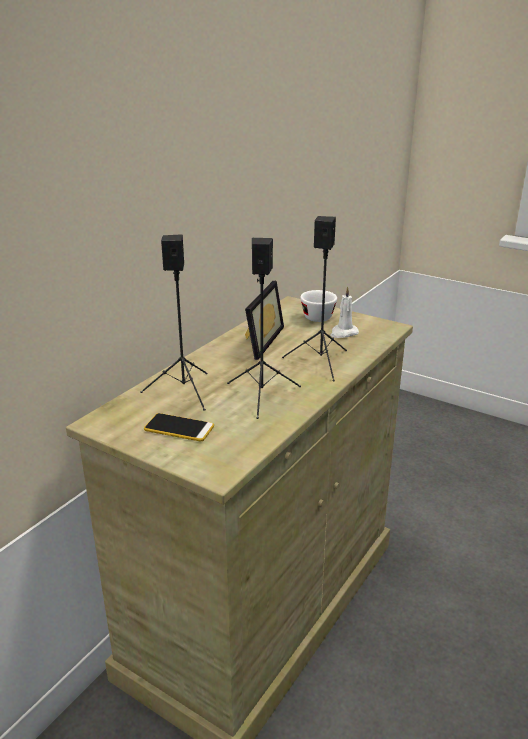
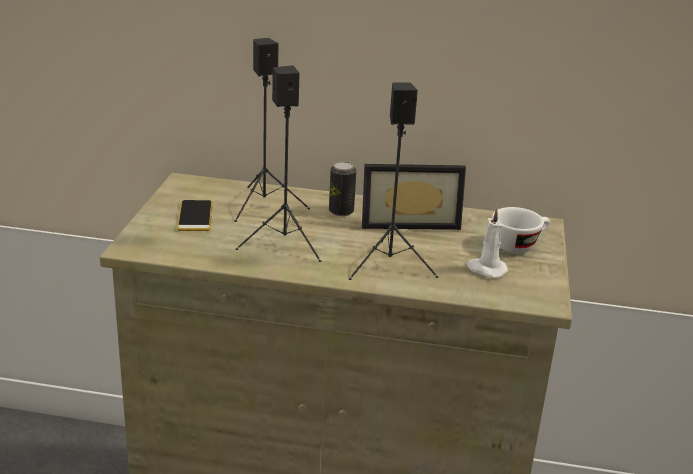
camera: 65 degrees right, 0 degrees up
none -> can [329,162,356,216]

